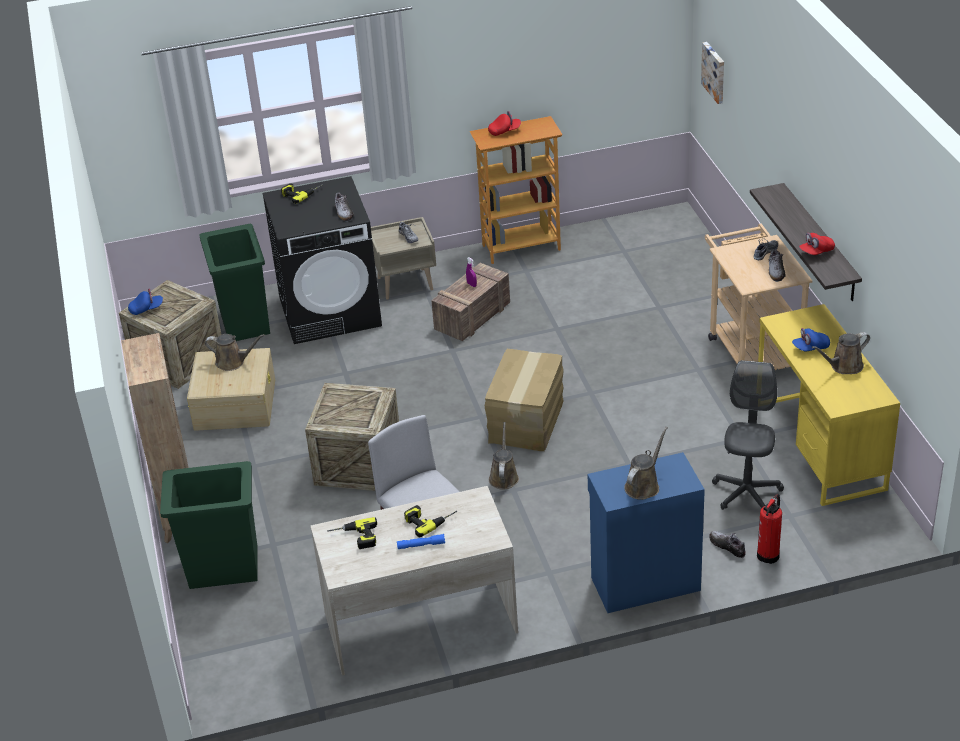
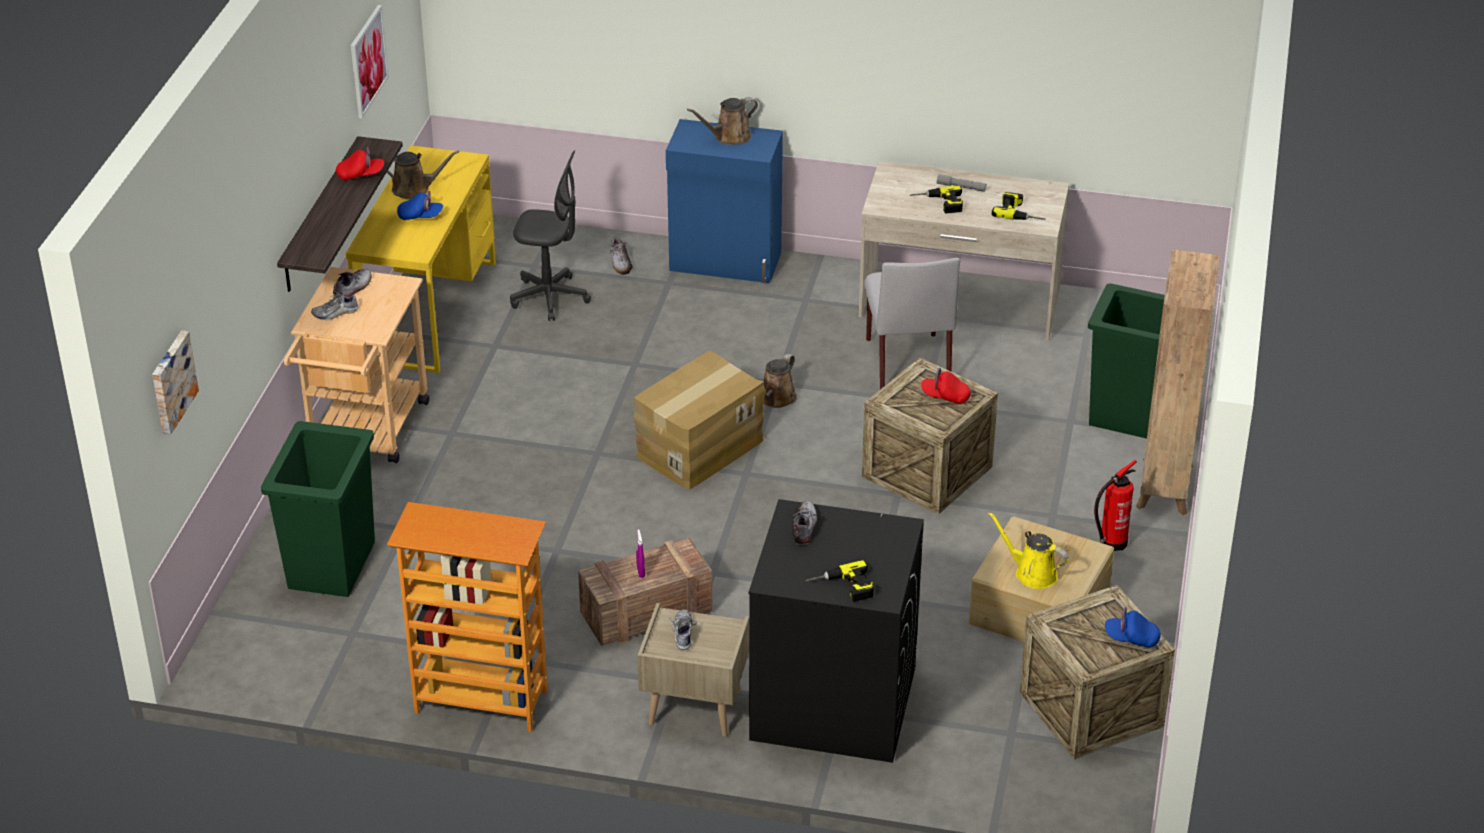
camera: 155 degrees left, 0 degrees up
green trash can [199,224,270,341] -> green trash can moved to [261,421,375,597]
brown watering can [205,334,265,371] -> yellow watering can [988,511,1069,589]
blue flashlight [397,534,445,549] -> grey flashlight [937,174,987,192]
red cap [488,111,521,136] -> red cap moved to [921,368,971,404]
grey office chair [712,360,784,510] -> grey office chair turned 120 degrees counterclockwise [510,150,591,321]
fire extinguisher [757,494,782,564] -> fire extinguisher moved to [1094,460,1137,551]
none -> picture [351,5,389,119]

